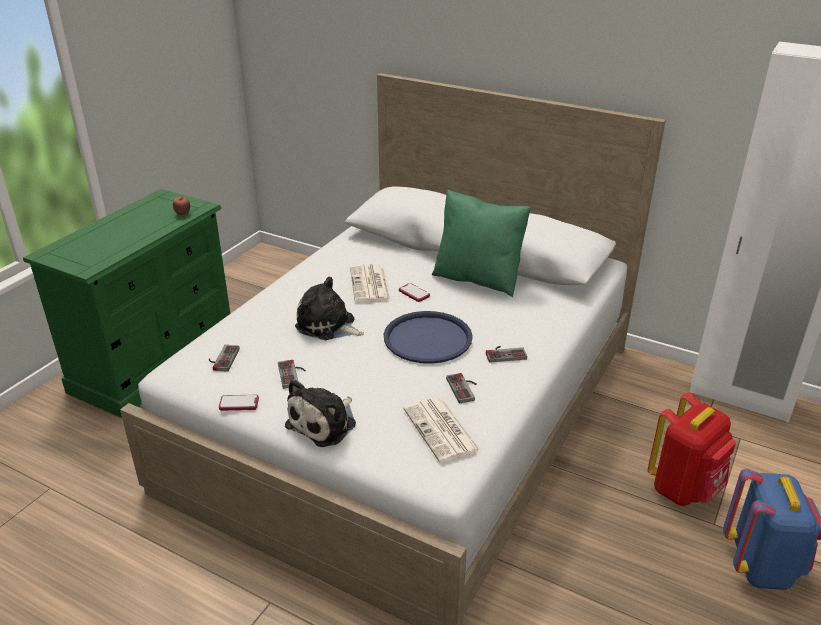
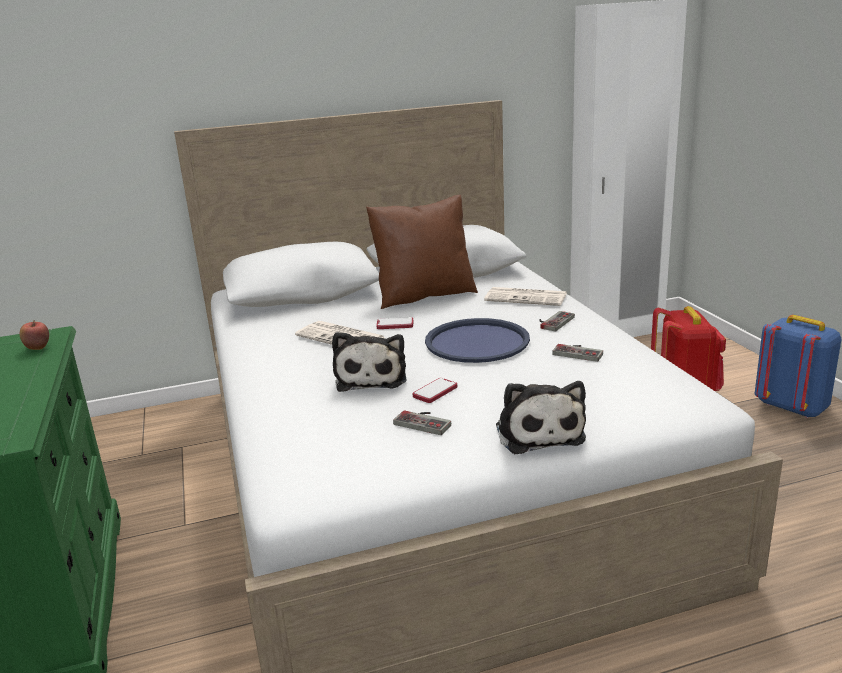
camera: 45 degrees left, 10 degrees down
game controller [209,345,240,372] -> none
phone [219,395,259,411] -> phone moved to [412,378,457,403]
plush toy [295,277,364,340] -> plush toy turned 75 degrees counterclockwise [332,332,407,392]
newspaper [403,398,481,463] -> newspaper moved to [484,287,567,306]
green pillow [432,189,531,297] -> brown pillow [366,195,478,309]

